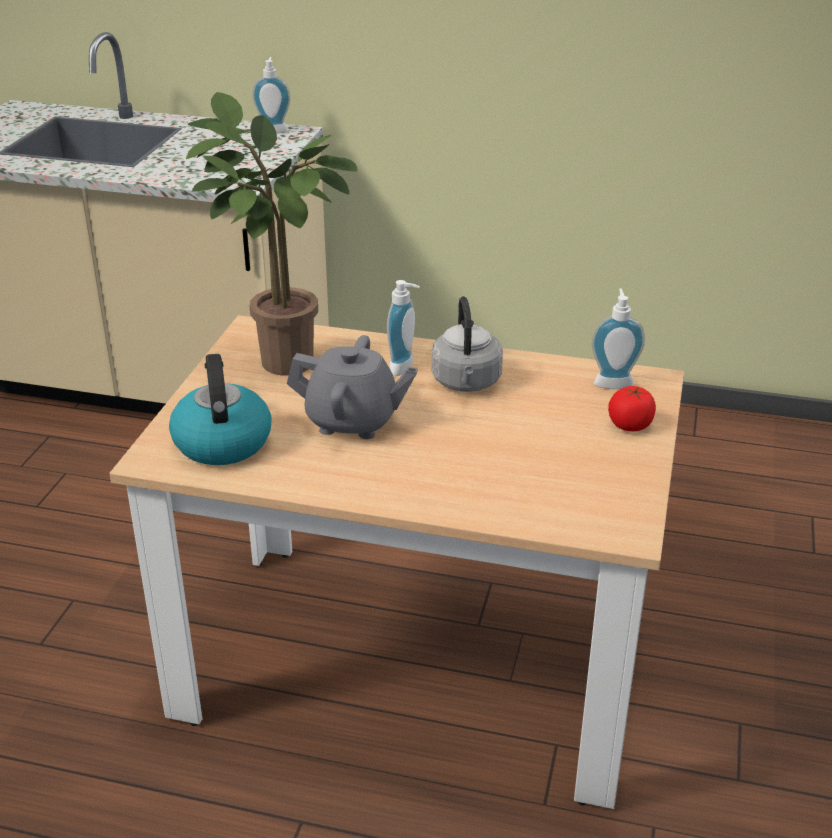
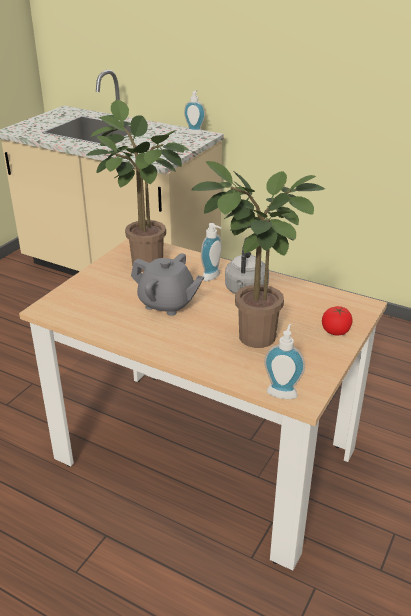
camera: 15 degrees right, 0 degrees up
kettle [169,354,271,465] -> none
soap dispenser [592,289,645,389] -> soap dispenser moved to [264,324,305,399]
none -> potted plant [191,161,325,348]

